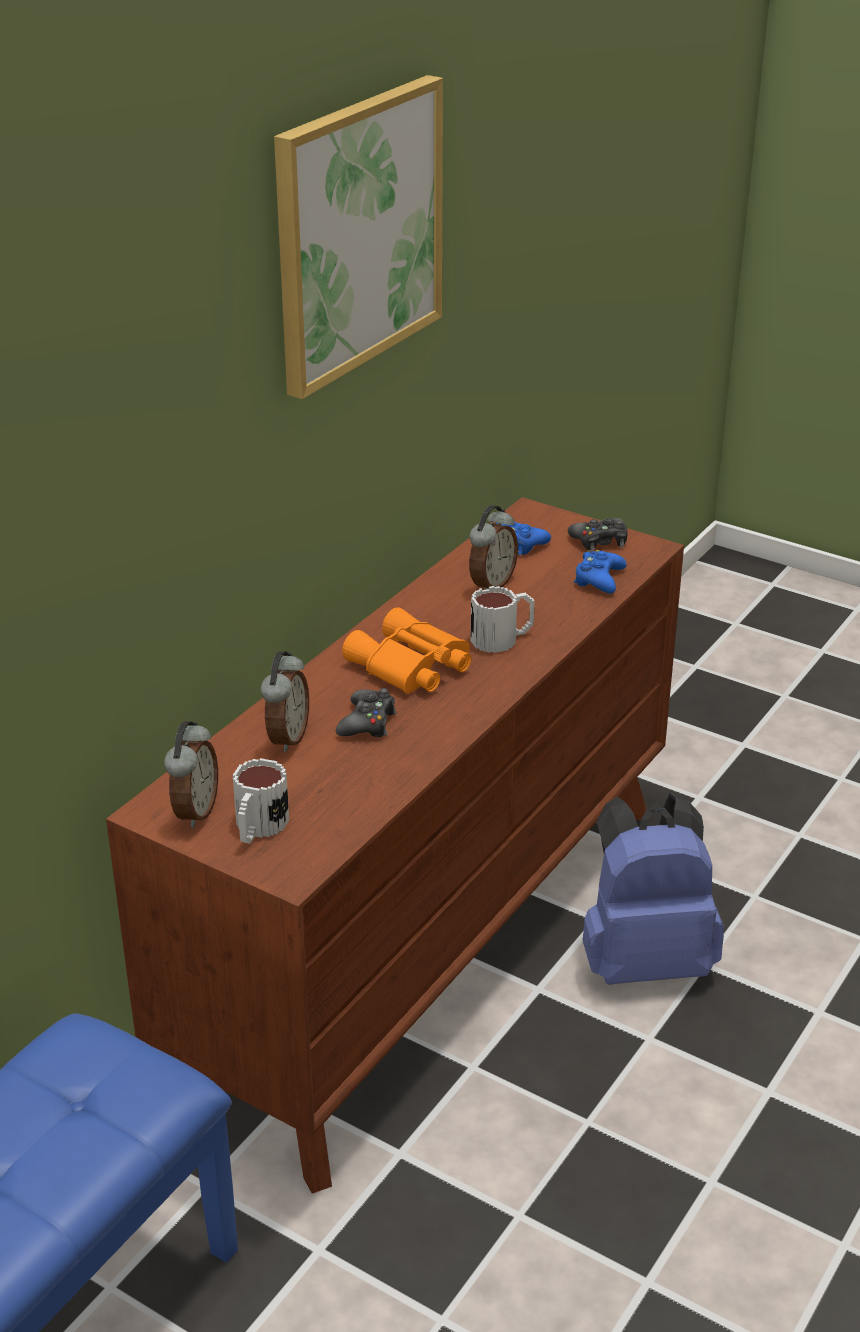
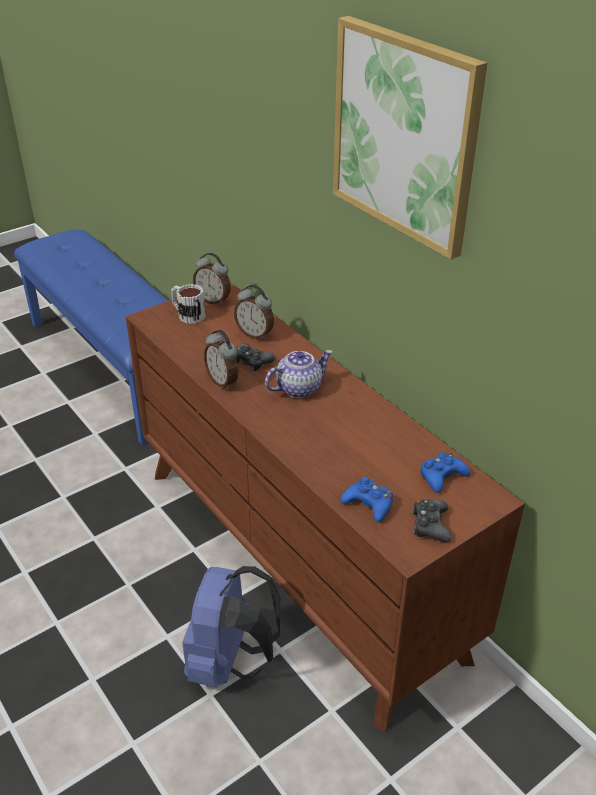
camera: 110 degrees right, 5 degrees up
orange binoculars [342,607,471,694] -> teapot [265,350,333,398]
alarm clock [469,505,518,590] -> alarm clock moved to [204,330,239,390]
mug [470,586,535,653] -> none

